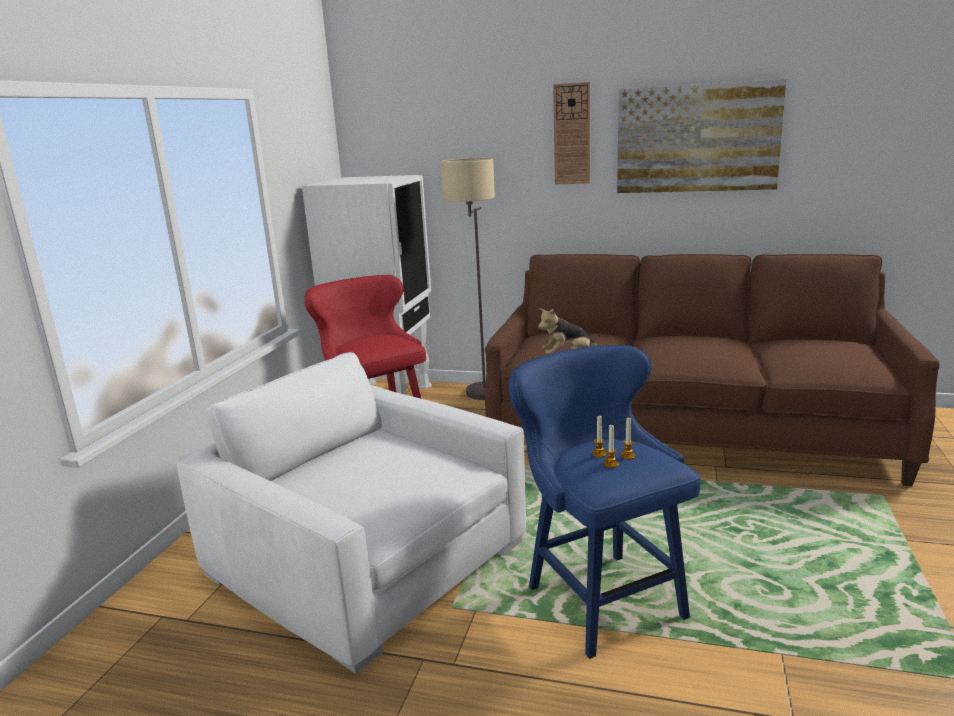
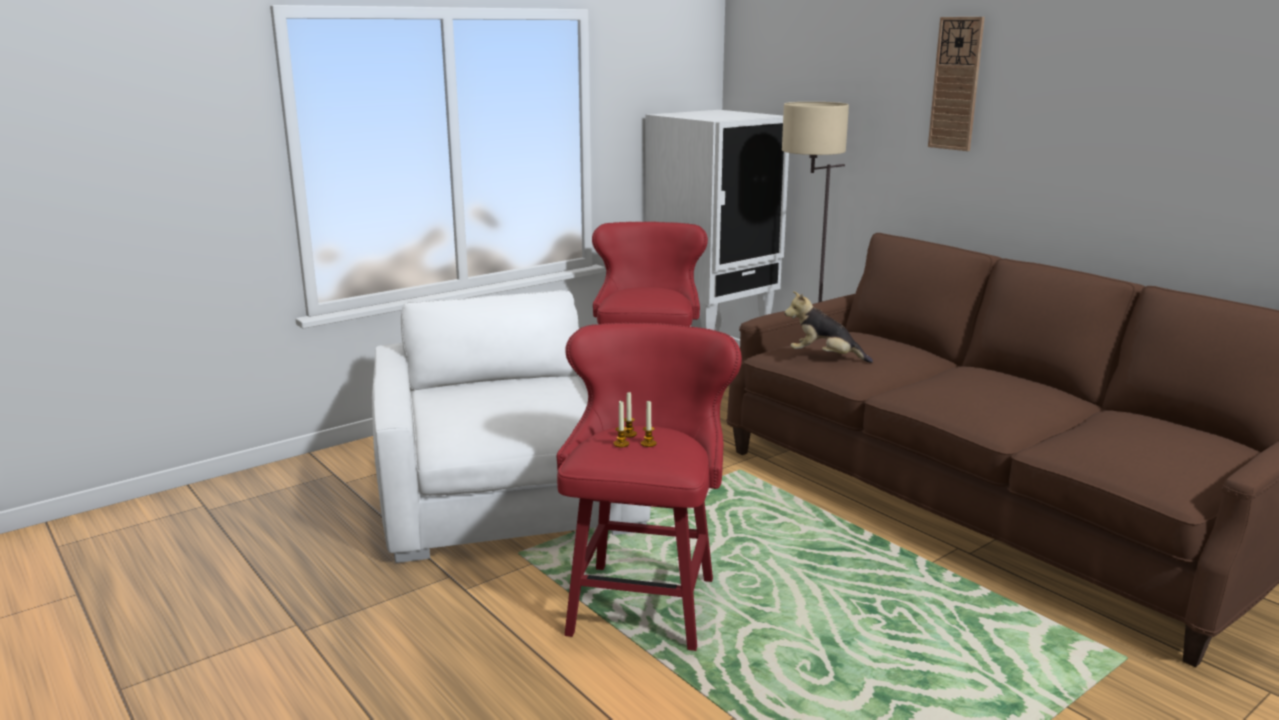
camera: 35 degrees right, 0 degrees up
blue stool [509,345,701,659] -> red stool [557,323,742,651]
picture [617,79,786,193] -> none

